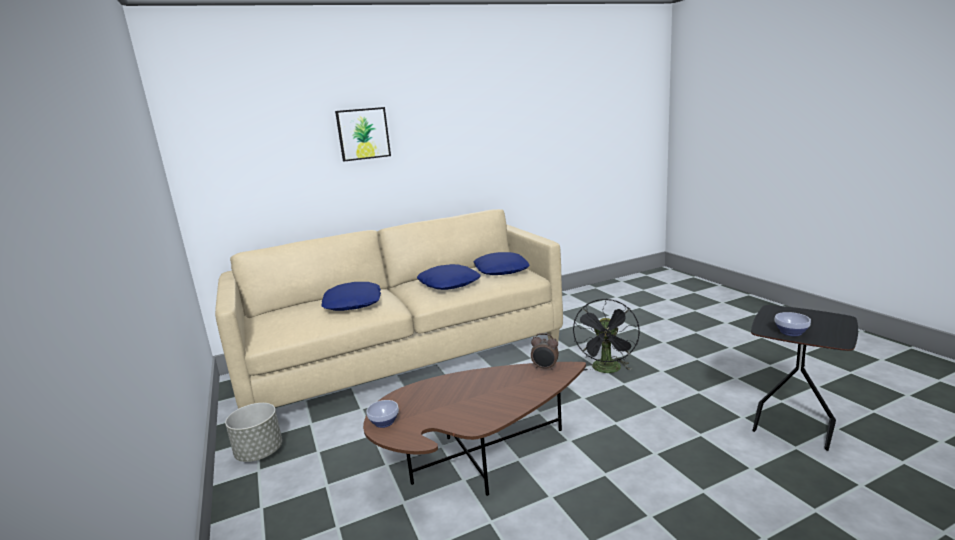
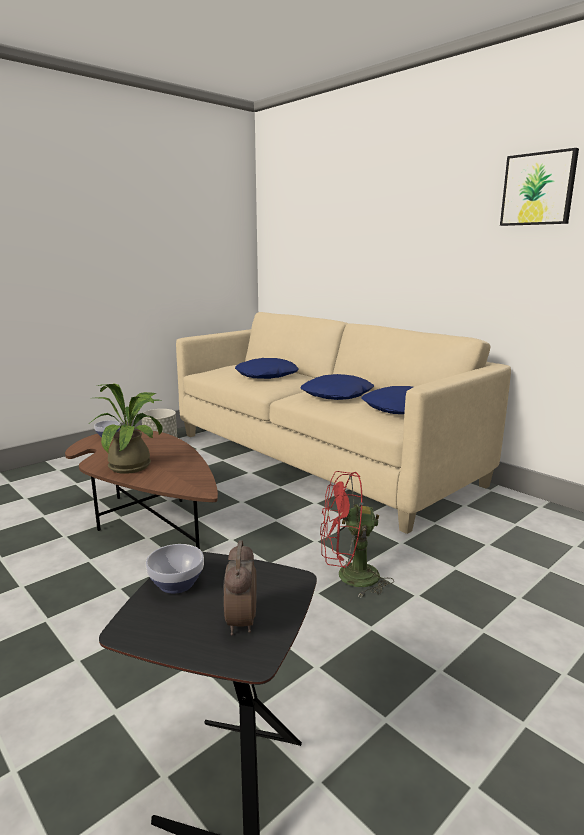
camera: 70 degrees right, 0 degrees up
picture [335,107,391,161] -> picture moved to [500,148,579,226]
alarm clock [531,333,559,370] -> alarm clock moved to [223,541,257,635]
black fan [573,299,640,373] -> red fan [320,471,394,597]
none -> potted plant [90,383,162,474]

